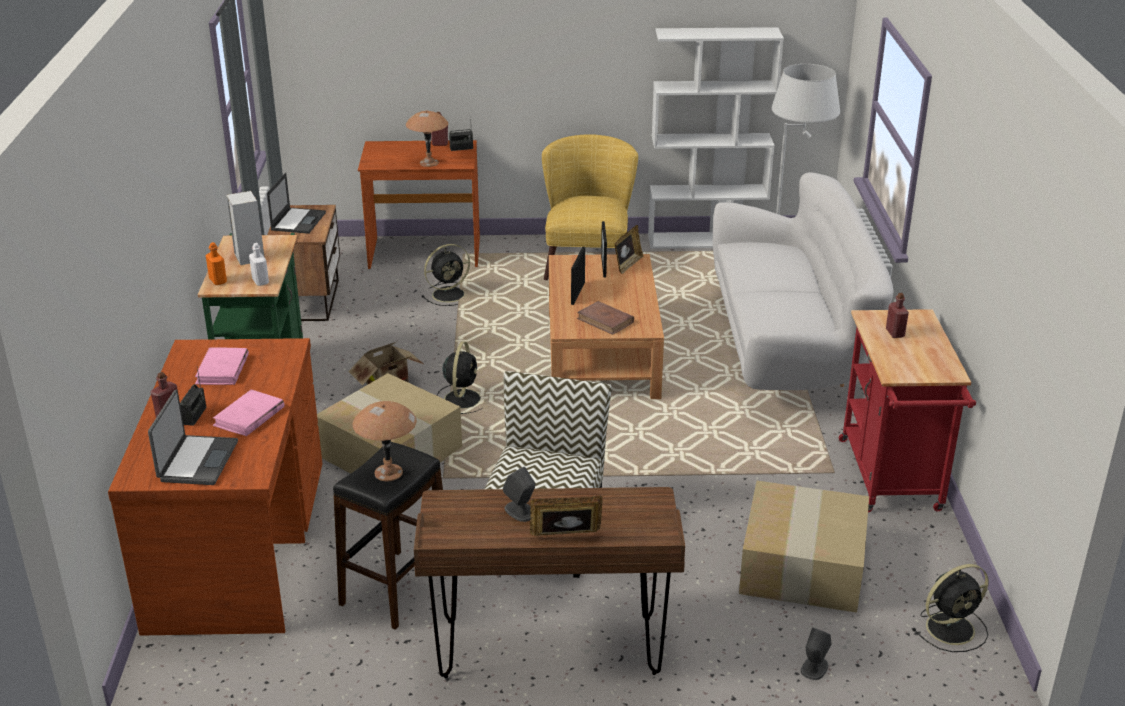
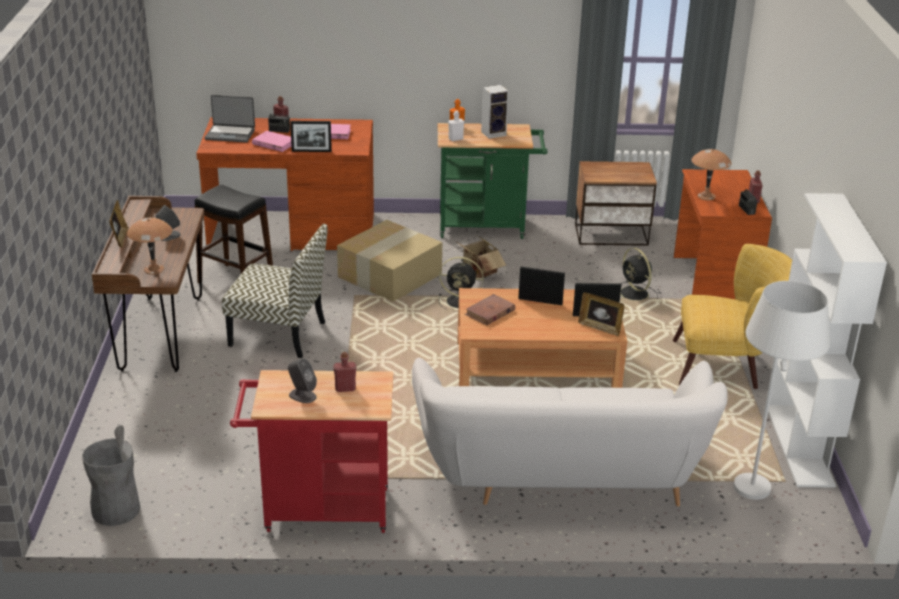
camera: 90 degrees right, 0 degrees up
laptop [267,173,326,234] -> none
brown table lamp [352,401,417,481] -> brown table lamp moved to [127,218,172,275]
cardboard box [739,481,869,613] -> none
grey speaker [801,628,832,680] -> grey speaker moved to [288,359,317,403]
black fan [912,564,988,652] -> grey trash can [82,425,140,526]
none -> picture frame [290,121,332,152]

